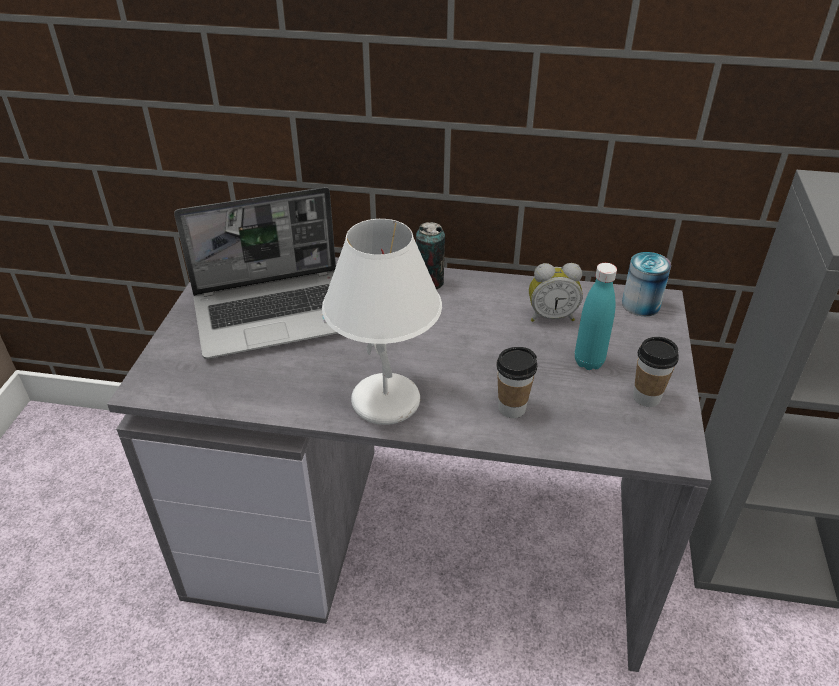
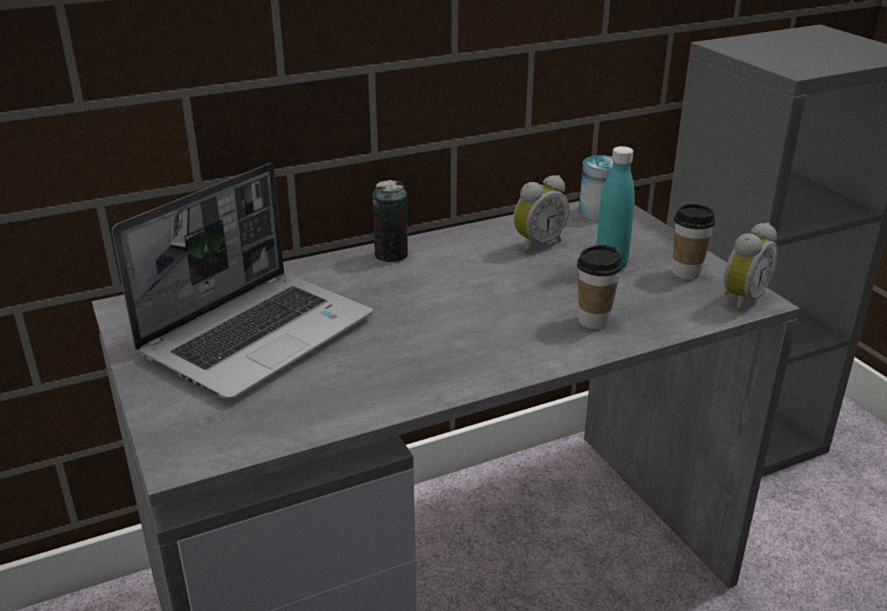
camera: 35 degrees left, 10 degrees down
white table lamp [322,219,442,425] -> none
none -> alarm clock [724,223,778,312]

